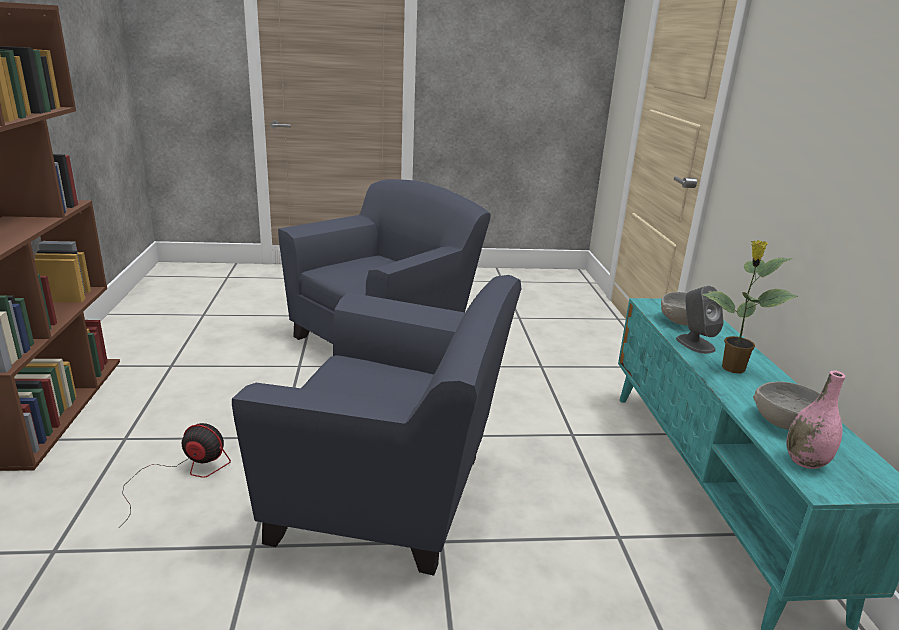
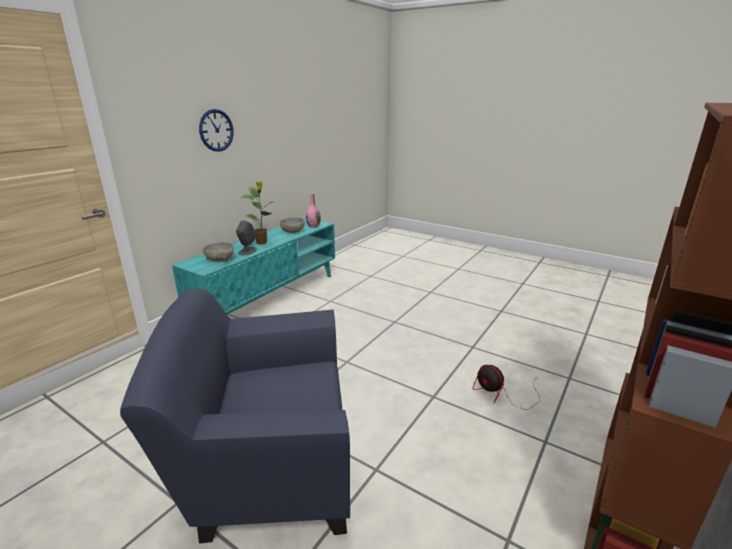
camera: 140 degrees left, 0 degrees up
blue armchair [232,275,522,576] -> none
none -> wall clock [199,109,234,152]

